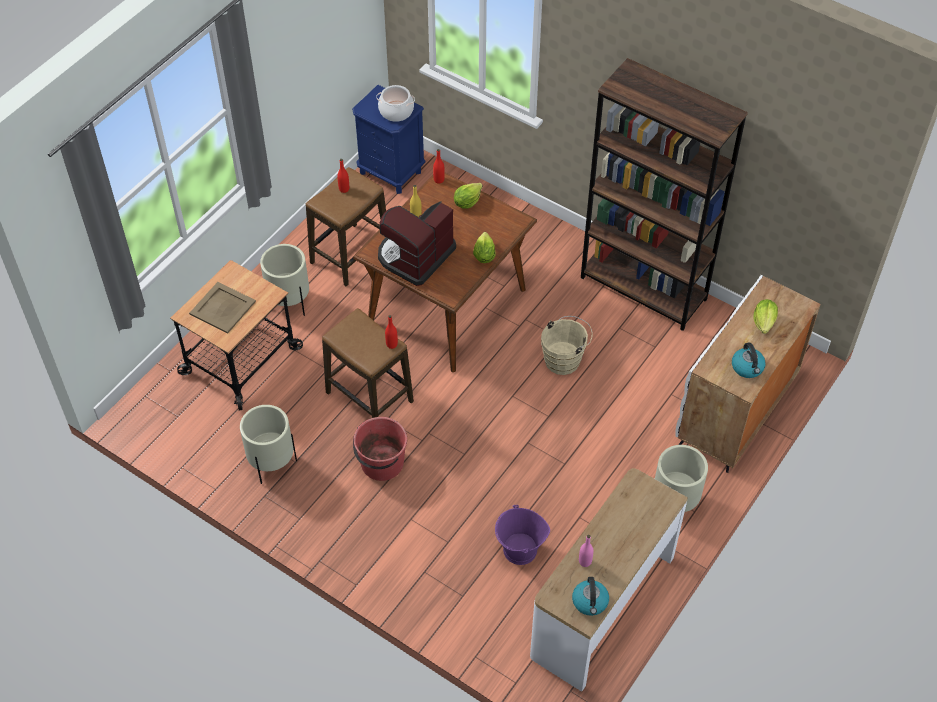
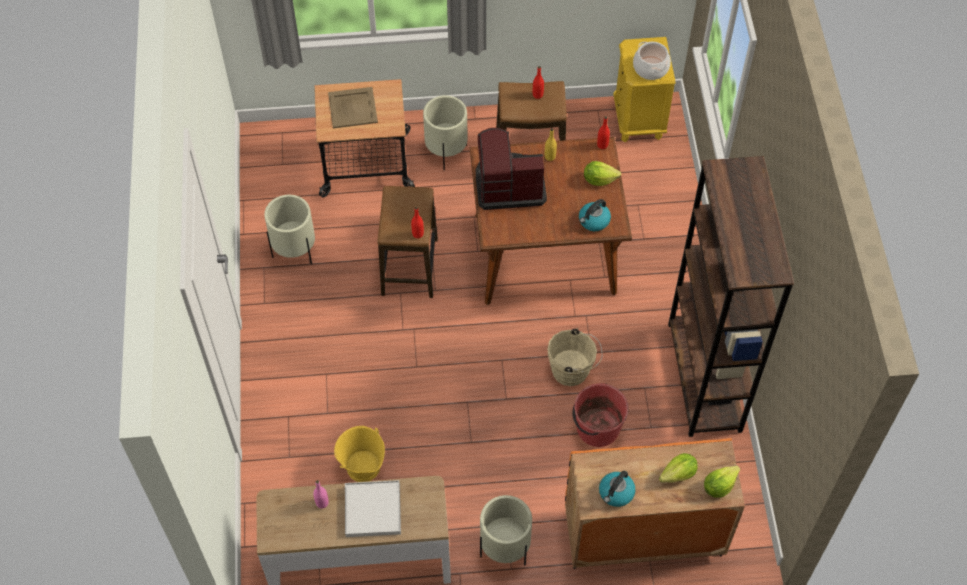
camera: 50 degrees right, 5 degrees up
blue nightstand [352,85,426,194] -> yellow nightstand [613,37,675,143]
red bucket [353,417,407,481] -> red bucket moved to [572,383,629,447]
lettuce [473,232,495,263] -> lettuce moved to [704,466,740,498]
purple bucket [495,505,550,565] -> yellow bucket [334,426,385,482]
kettle [572,577,609,616] -> kettle moved to [579,199,611,231]
white cabinet [675,275,821,473] -> orange cabinet [565,438,745,569]
none -> white tray [345,480,401,537]

